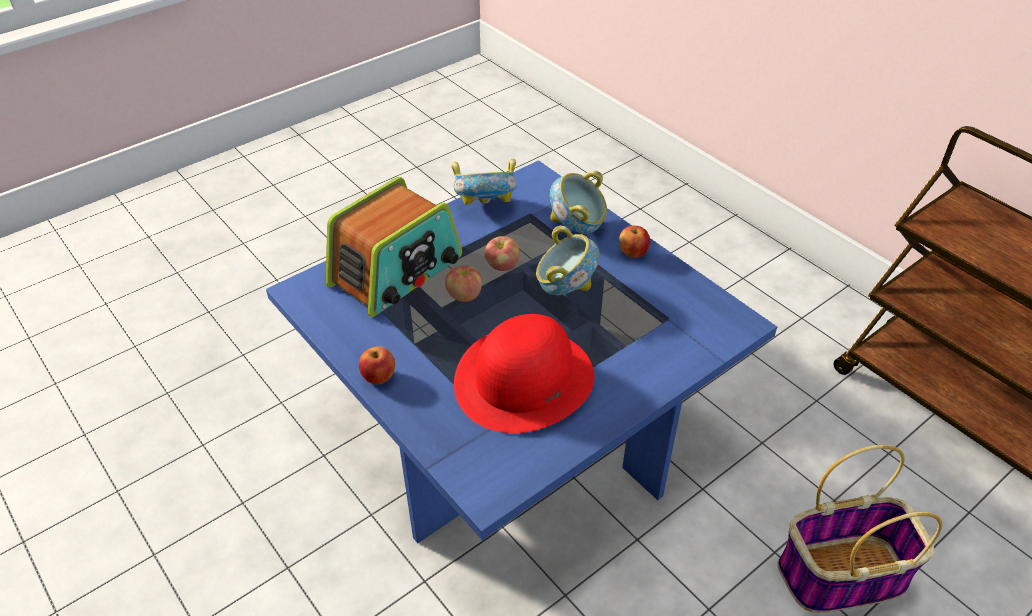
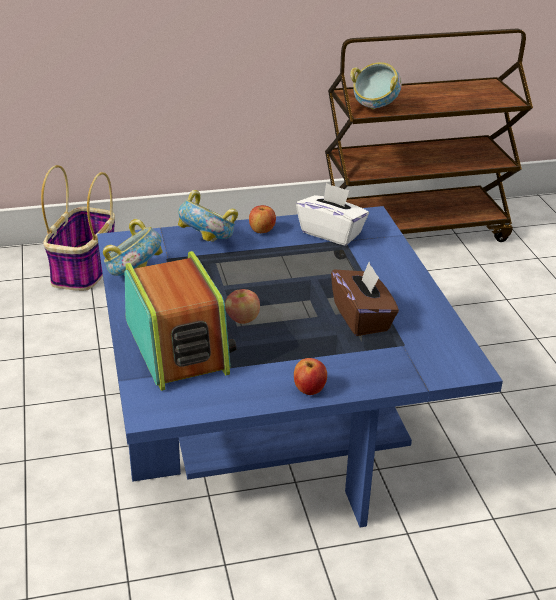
camera: 65 degrees left, 10 degrees down
red hat [454,314,595,433] -> brown tissue box [331,262,399,336]
apple [484,236,520,271] -> none
bowl [536,226,600,295] -> bowl moved to [350,62,402,110]
basket [777,445,942,613] -> basket moved to [41,165,115,291]
none -> white tissue box [296,183,369,246]

